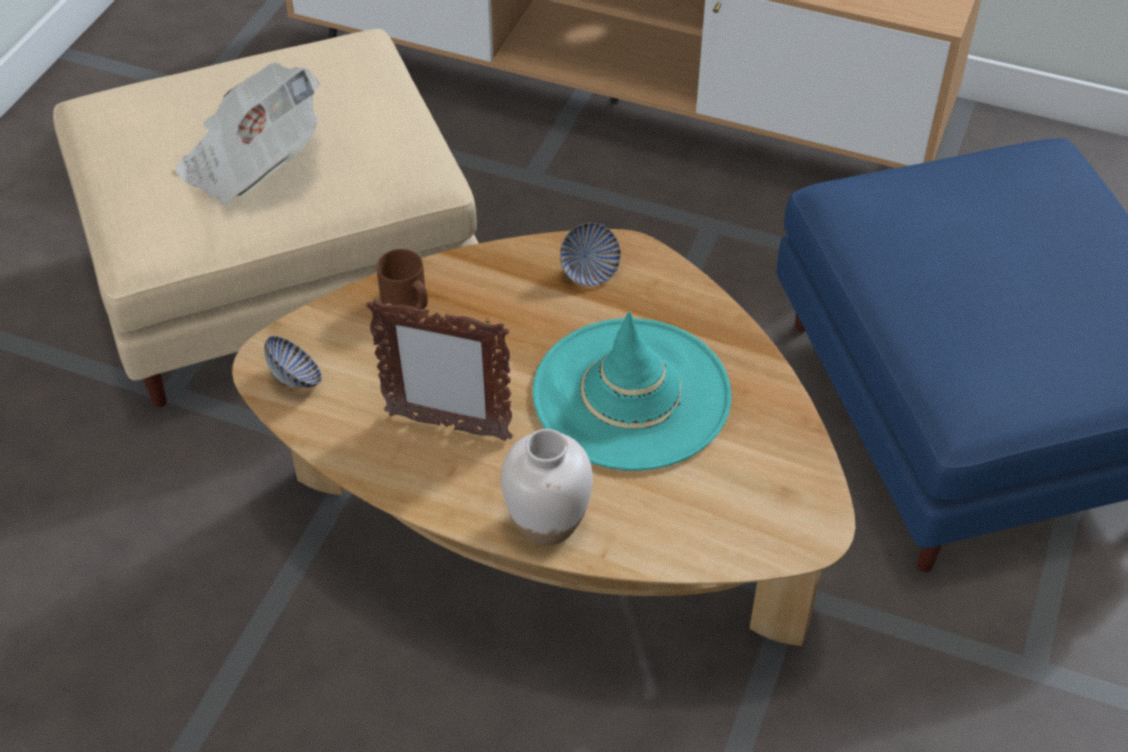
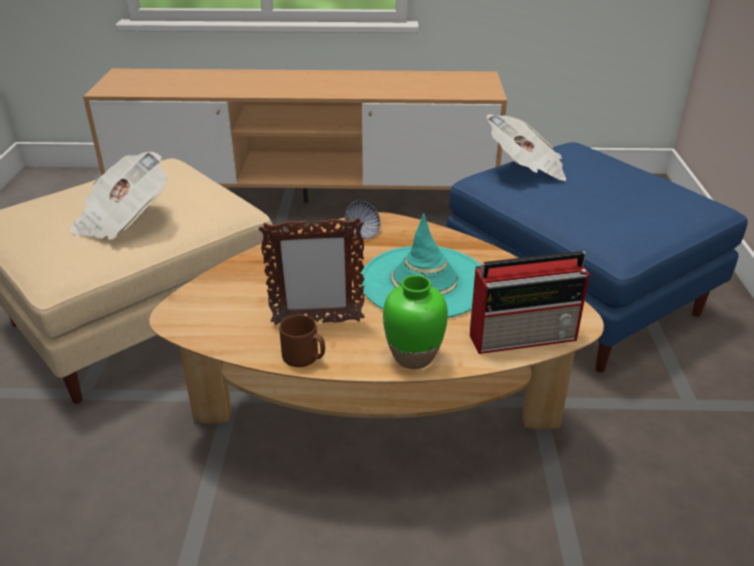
camera: 20 degrees left, 15 degrees down
bowl [264,336,322,391] -> none
brown mug [377,249,428,315] -> brown mug moved to [279,315,325,367]
white vase [501,429,593,545] -> green vase [383,275,448,369]
none -> radio [470,251,590,354]
none -> newspaper [486,114,567,181]

